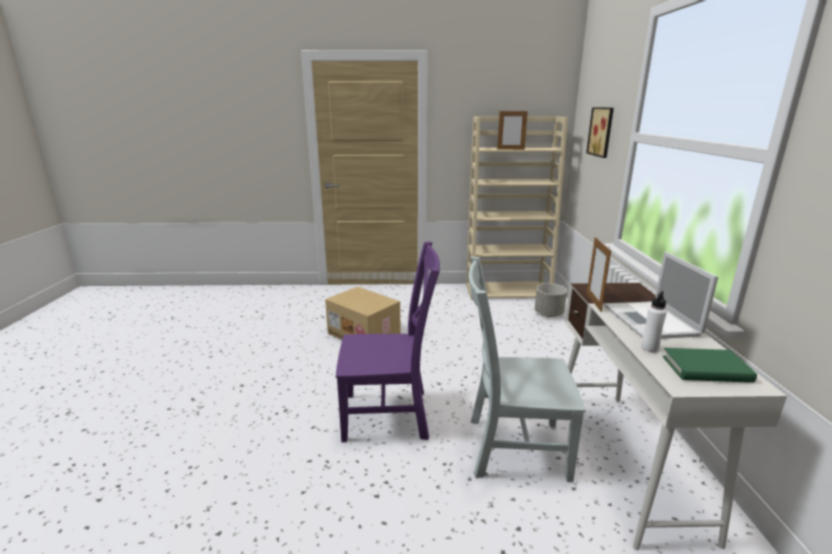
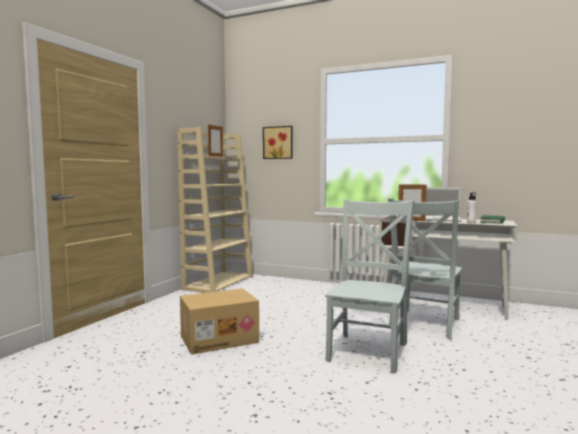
camera: 65 degrees left, 15 degrees down
purple chair [336,241,440,442] -> grey chair [325,199,415,373]
grey planter [535,283,567,317] -> none

